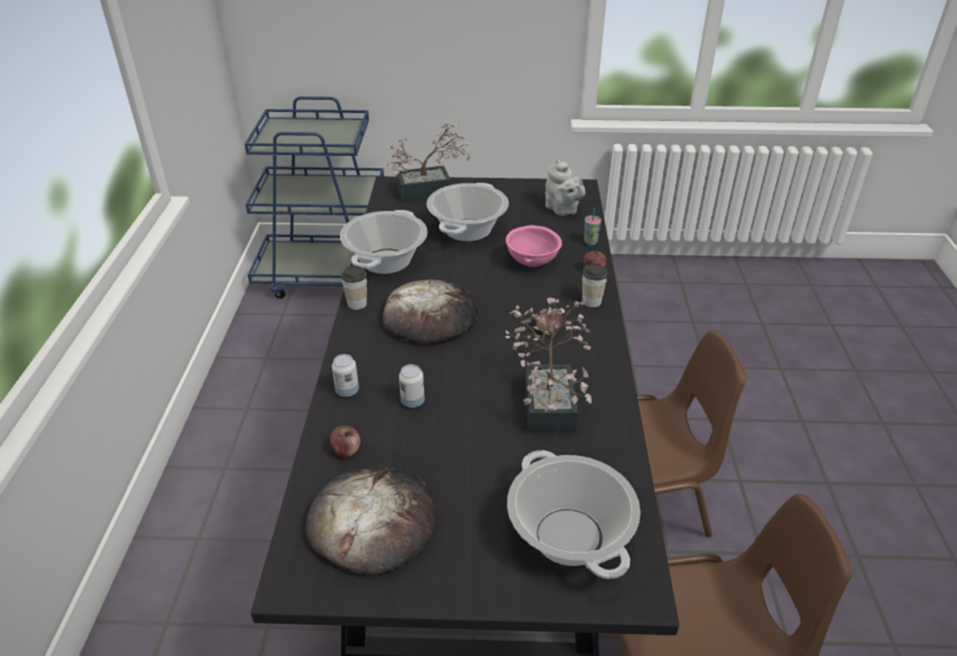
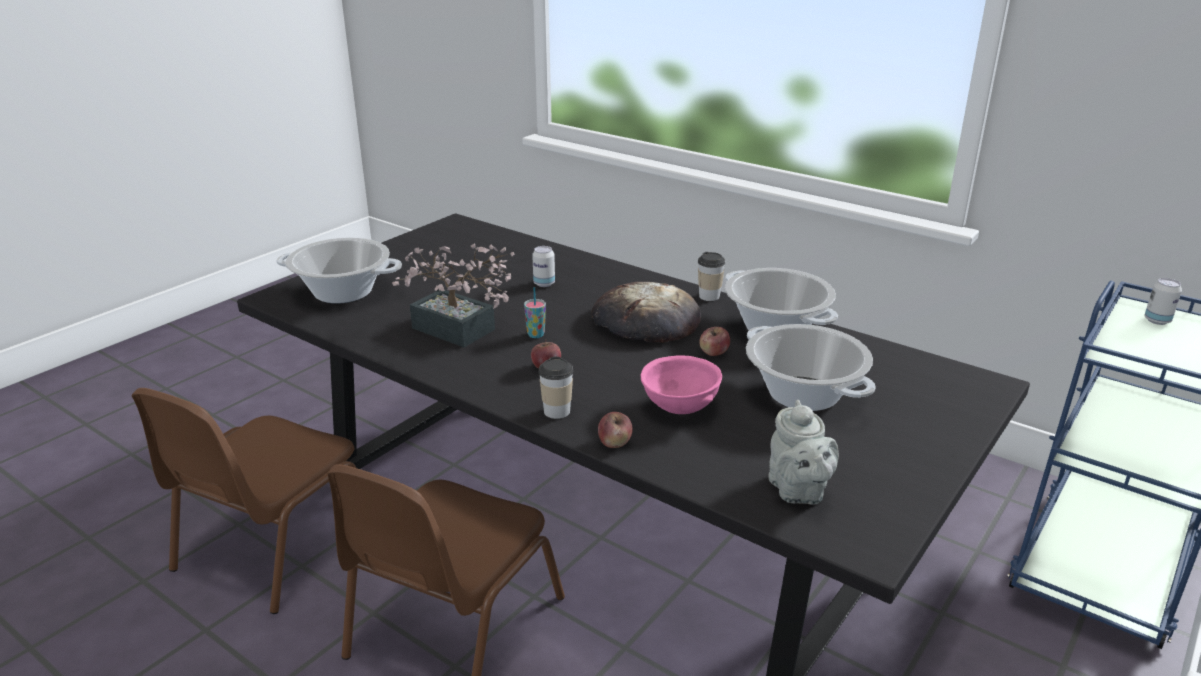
camera: 125 degrees right, 10 degrees down
bread [306,465,436,576] -> none
apple [330,425,360,457] -> apple moved to [699,327,730,356]
can [332,354,359,397] -> can moved to [1144,278,1182,325]
potted plant [383,122,471,202] -> none
grey teapot [545,159,585,216] -> grey teapot turned 105 degrees counterclockwise [768,400,839,504]
cup [584,207,601,245] -> cup moved to [524,287,546,338]

